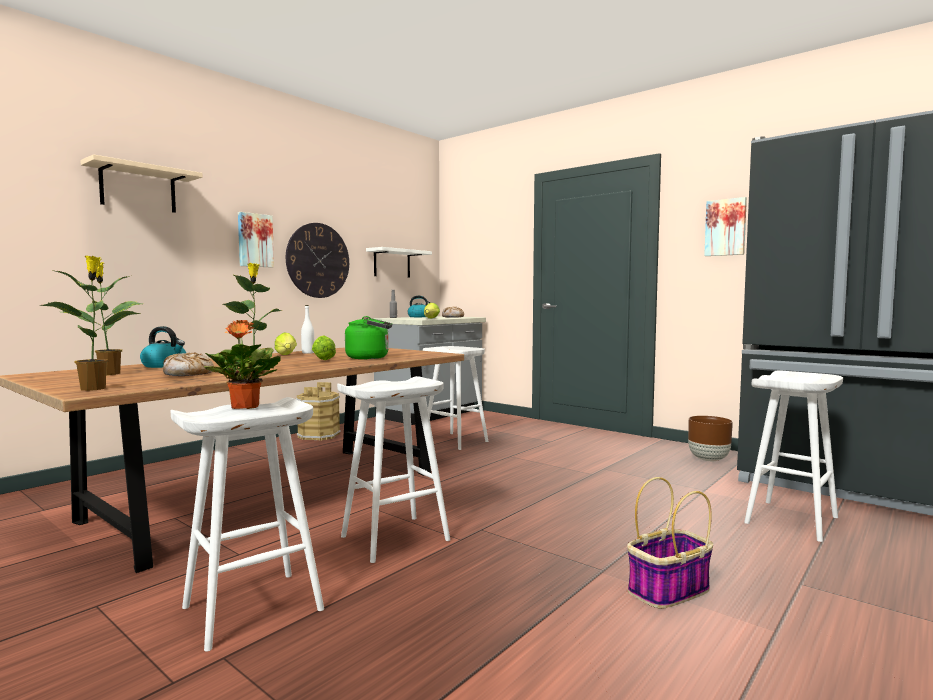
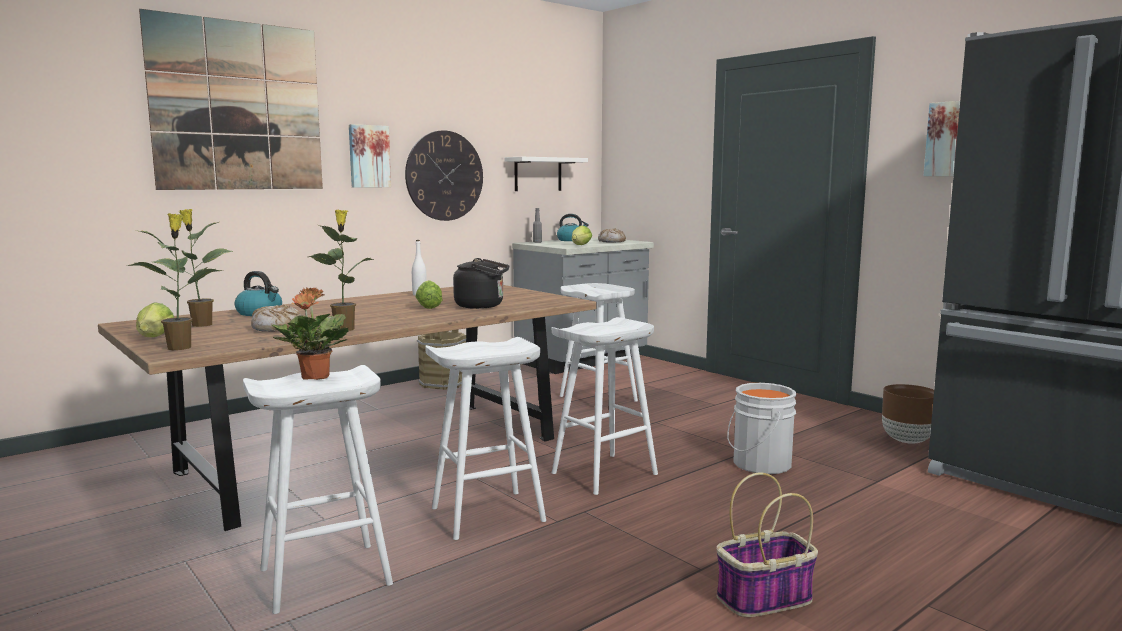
camera: 10 degrees right, 5 degrees up
beige shelf [80,154,203,213] -> picture [139,9,323,190]
lettuce [275,332,297,355] -> lettuce moved to [136,302,174,337]
green kettle [345,316,392,359] -> black kettle [453,258,509,309]
white stool [744,370,843,542] -> white stool moved to [552,317,658,495]
none -> grey bucket [727,383,796,474]

